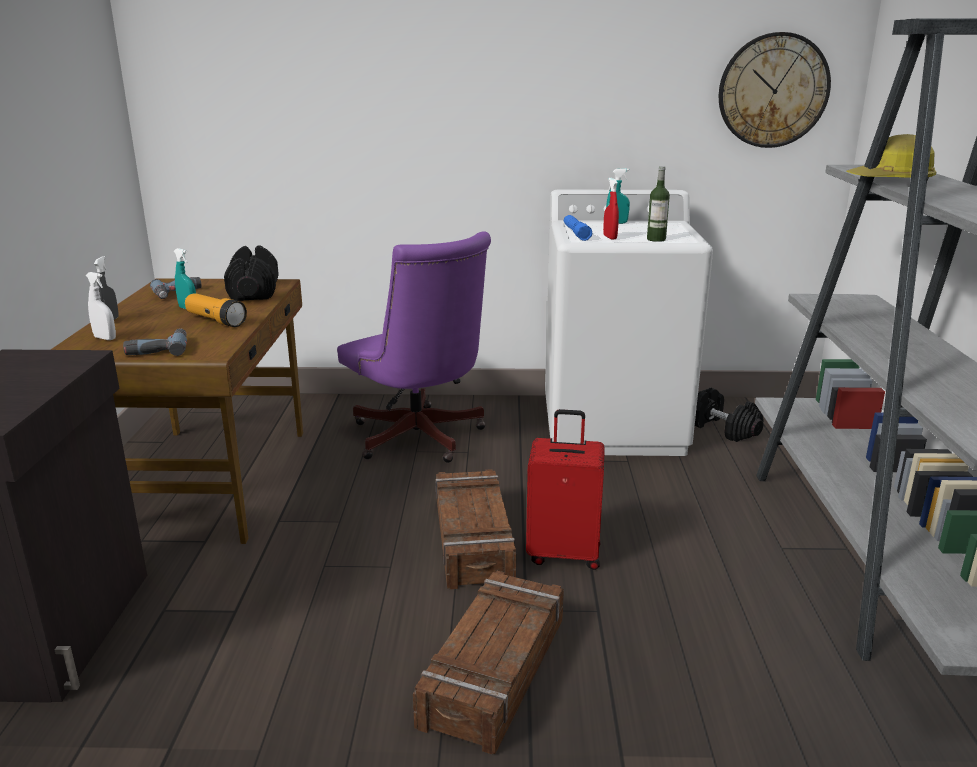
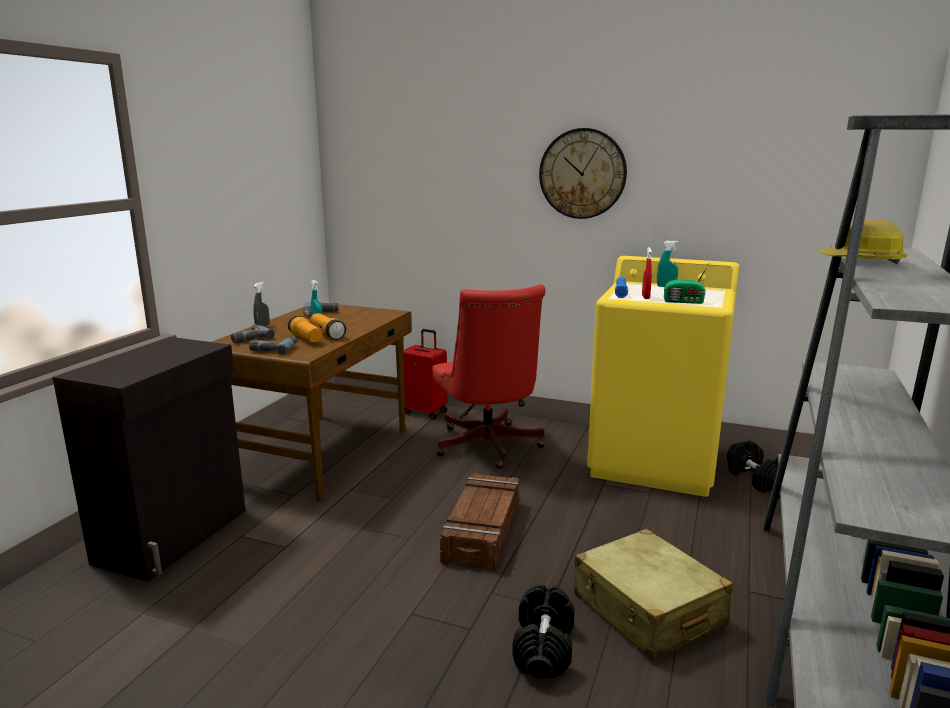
camera: 20 degrees right, 5 degrees down
white spray bottle [86,272,116,340] -> power drill [231,324,275,343]
black dumbbell [224,245,279,301] -> black dumbbell moved to [512,585,575,679]
purple office chair [337,231,491,463] -> red office chair [433,285,545,469]
crate [413,571,564,754] -> none
red suitcase [526,409,605,570] -> red suitcase moved to [404,329,447,420]
white washing machine [545,189,713,456] -> yellow washing machine [587,256,740,497]
bottle [647,166,670,242] -> radio [664,264,709,304]
wall clock [719,32,831,148] -> wall clock moved to [539,128,627,219]
none -> flashlight [288,316,323,343]
none -> beige suitcase [574,529,733,661]

